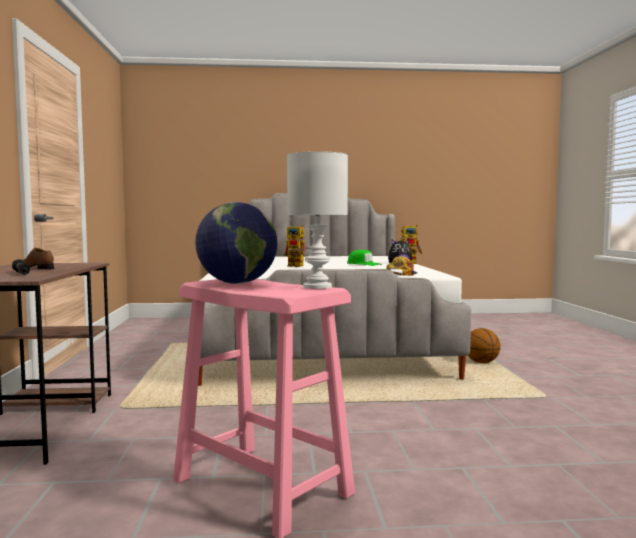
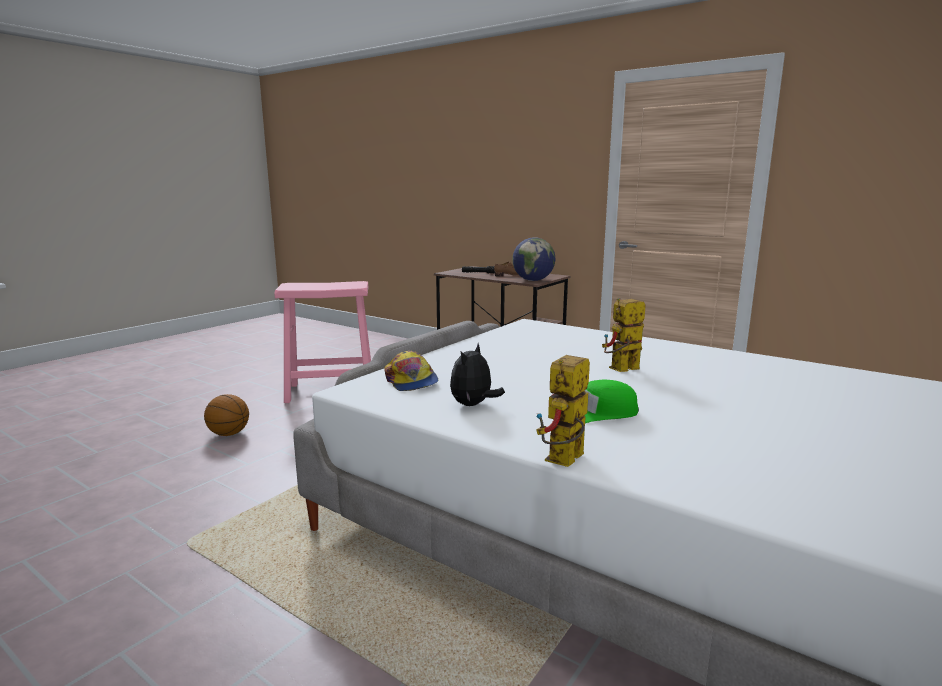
camera: 130 degrees right, 10 degrees up
globe [195,202,277,284] -> globe moved to [512,237,555,281]
white table lamp [287,151,348,289] -> none
basketball [468,328,500,363] -> basketball moved to [204,394,249,436]

